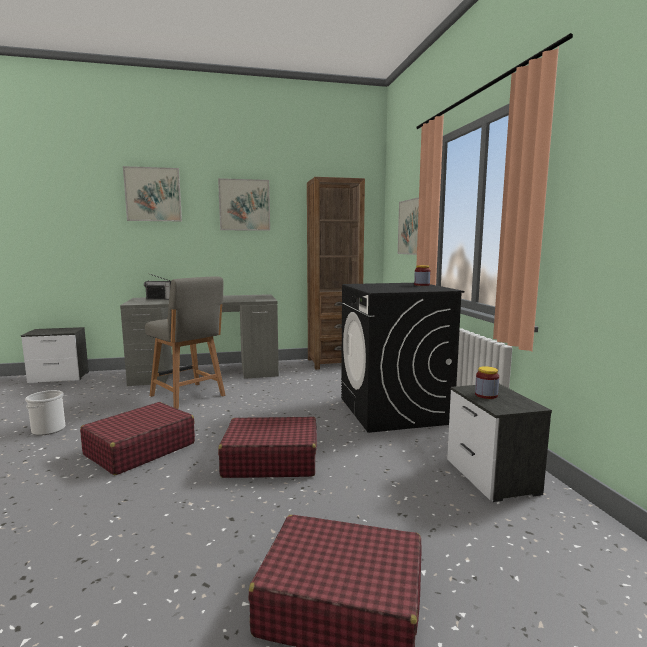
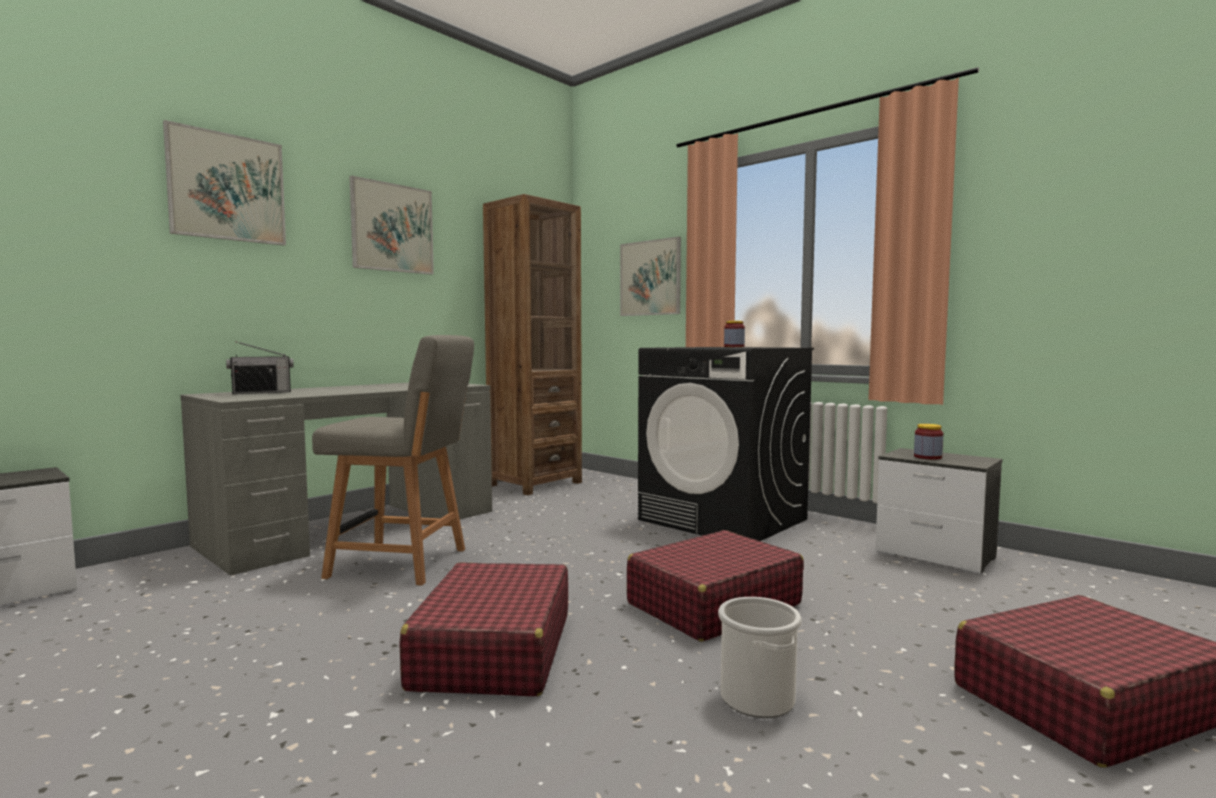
camera: 35 degrees left, 5 degrees down
bucket [25,390,65,435] -> bucket moved to [718,597,802,718]

